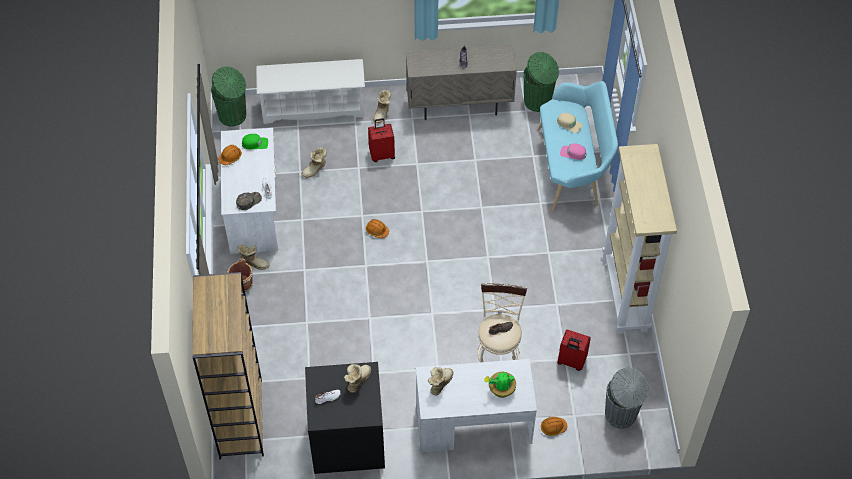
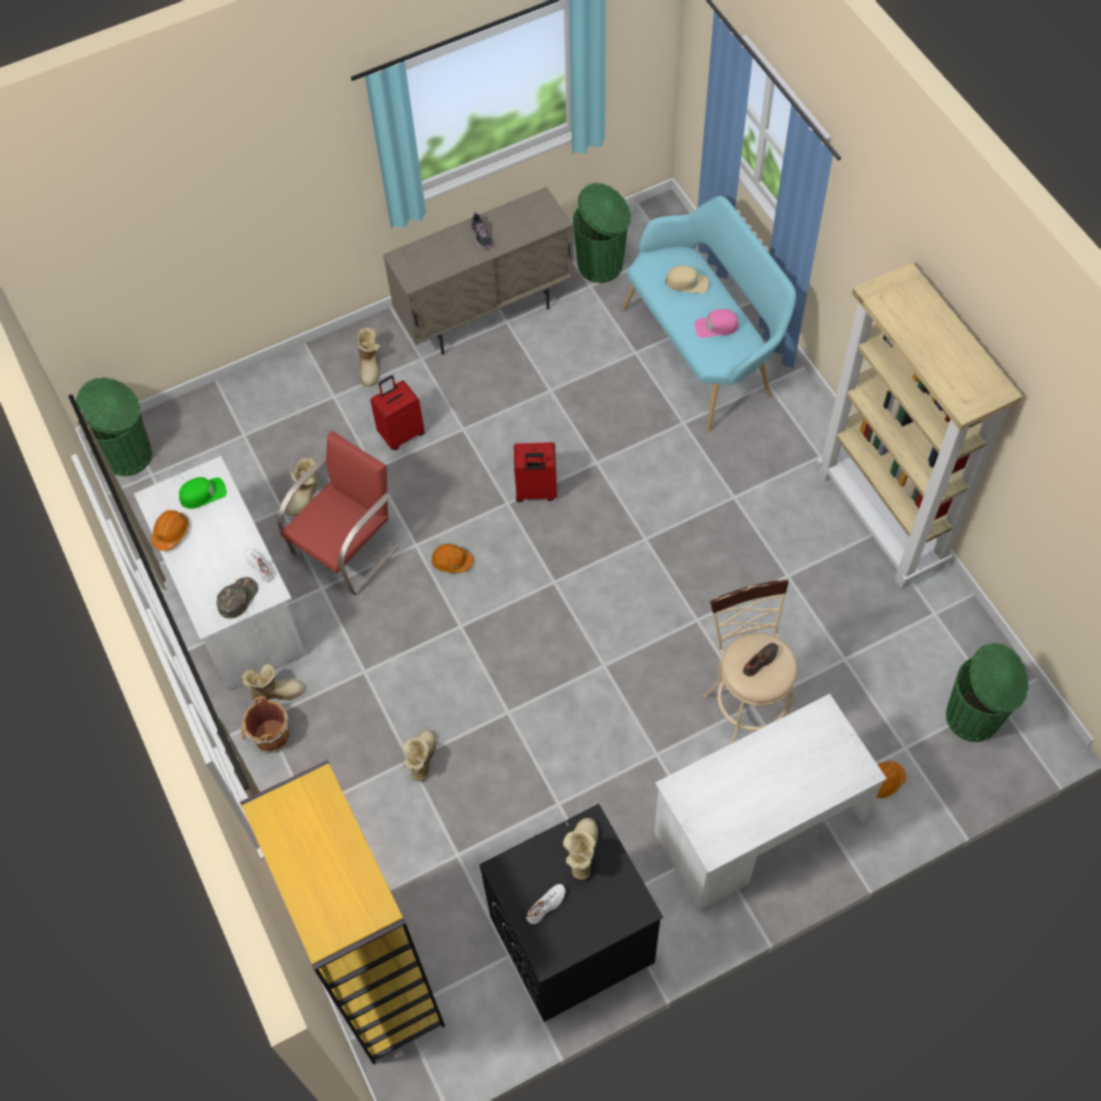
camera: 20 degrees left, 5 degrees up
brown bookcase [193,272,264,459] -> yellow bookcase [240,760,445,1064]
white shoe rack [256,59,365,124] -> none
boot [428,367,453,396] -> boot moved to [402,729,436,781]
potted plant [484,372,516,398] -> none
red suitcase [557,330,591,371] -> red suitcase moved to [514,442,557,502]
grey trash can [605,368,649,429] -> green trash can [946,643,1029,742]
none -> red chair [277,431,400,595]

